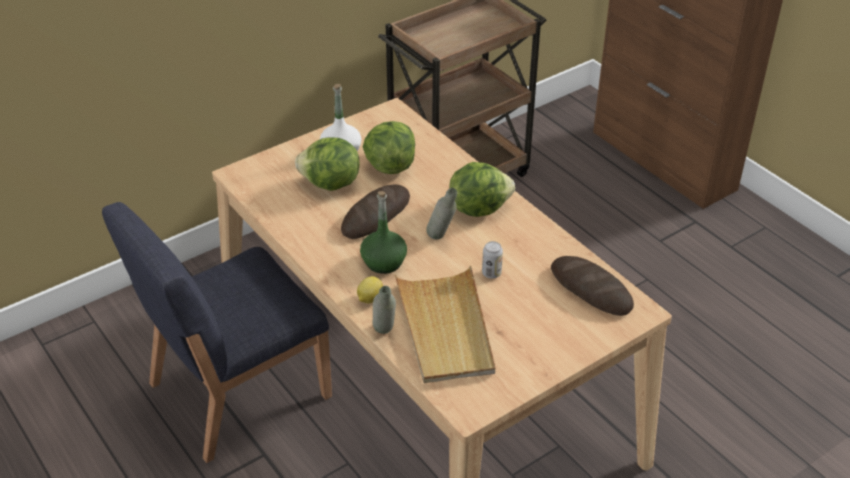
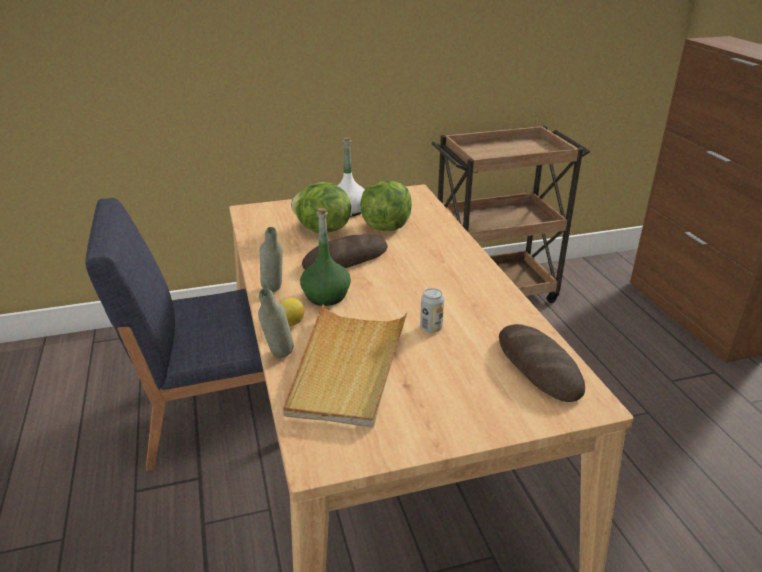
camera: 20 degrees right, 10 degrees down
grey bottle [426,188,457,240] -> grey bottle moved to [259,227,283,292]
lettuce [449,162,515,217] -> none

